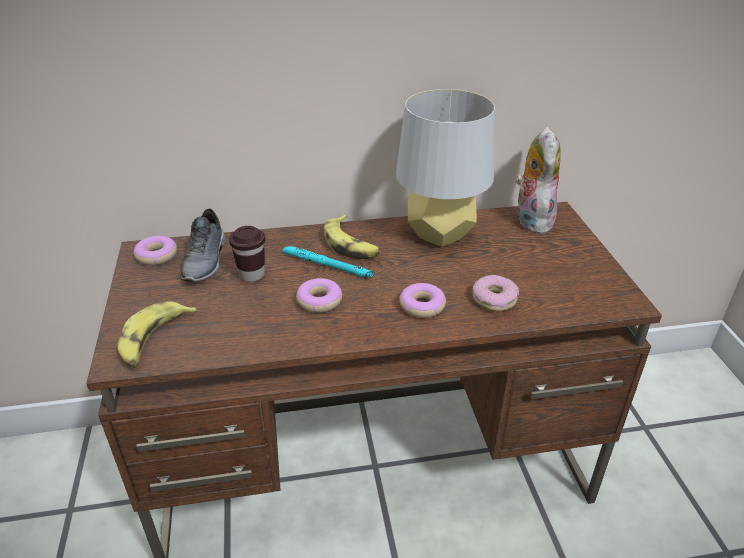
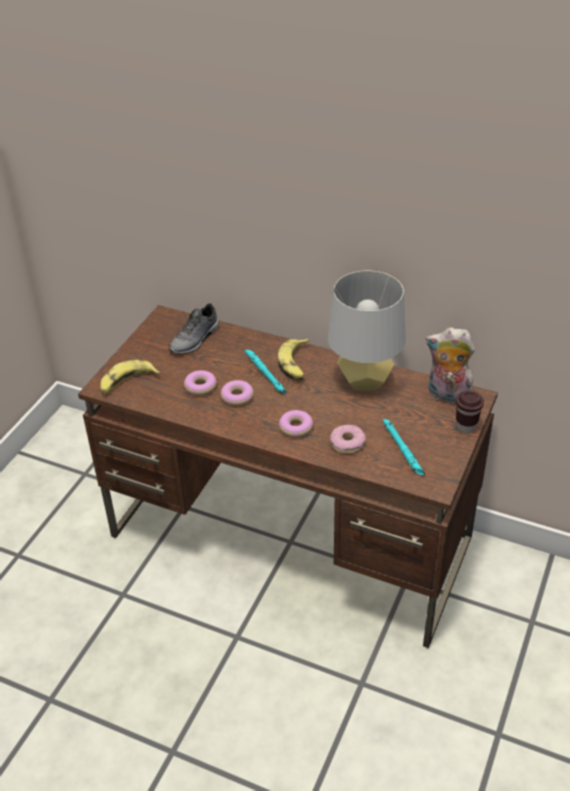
camera: 35 degrees right, 5 degrees up
donut [133,236,177,265] -> donut moved to [184,370,217,396]
brown cup [229,226,265,282] -> brown cup moved to [456,391,484,434]
plush toy [516,126,561,234] -> plush toy turned 105 degrees counterclockwise [426,327,475,407]
none -> turquoise flashlight [382,419,425,476]

